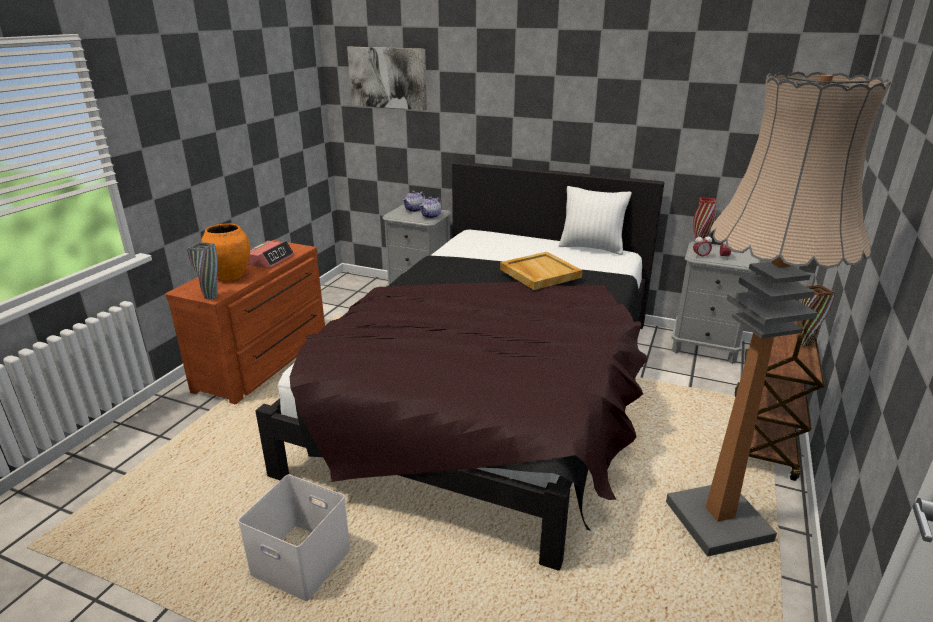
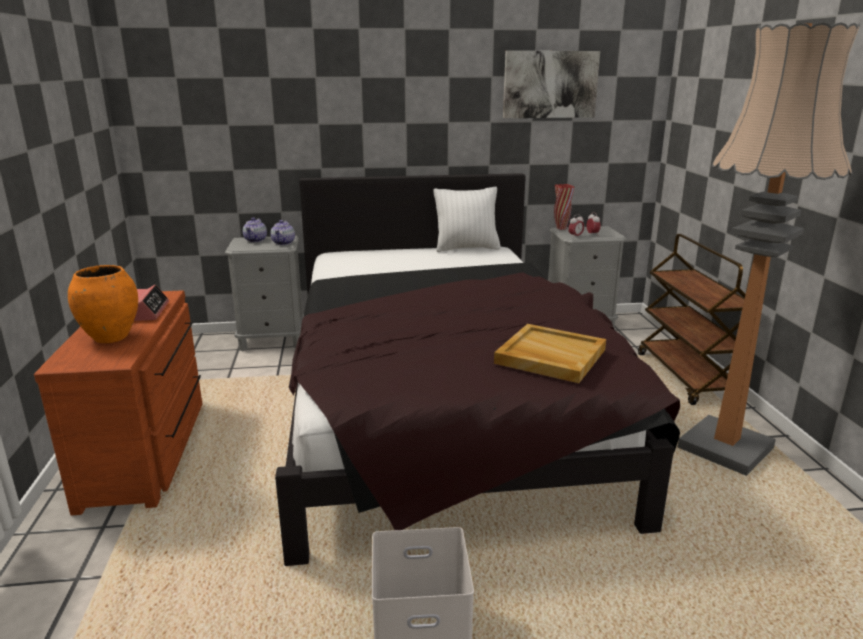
camera: 30 degrees left, 5 degrees down
grey vase [187,242,218,300] -> none
picture [347,47,427,110] -> picture moved to [503,51,600,118]
beige tray [500,252,583,290] -> beige tray moved to [494,324,606,383]
brown vase [797,285,836,346] -> none

